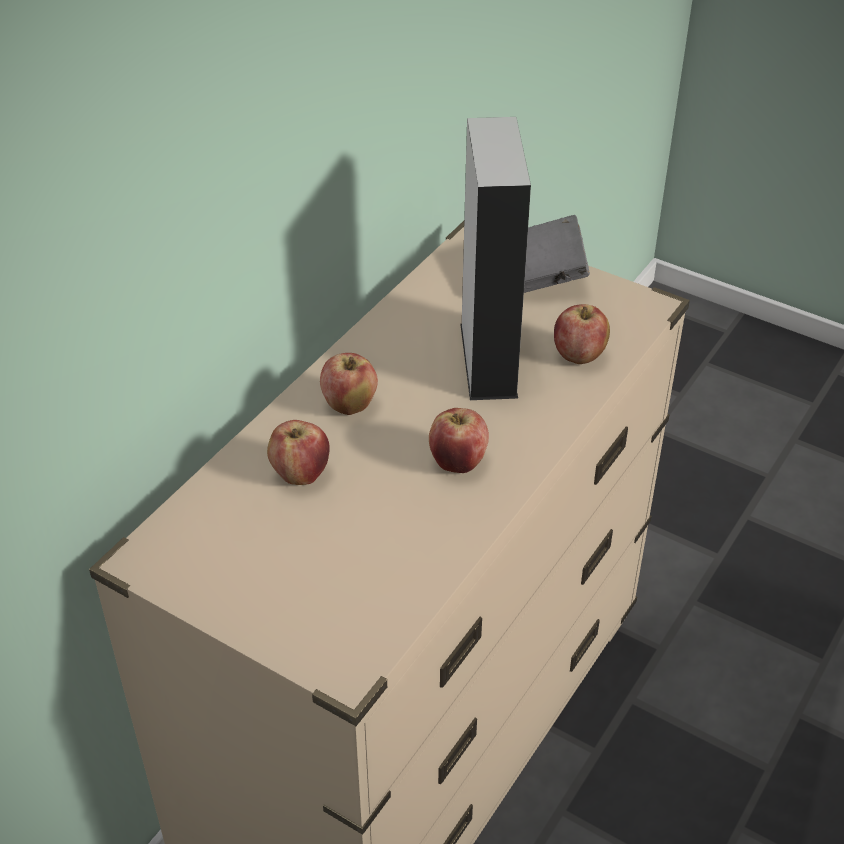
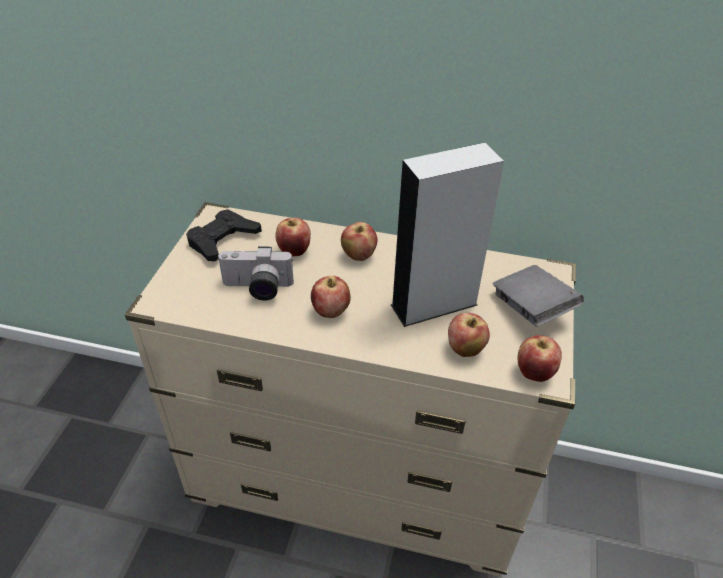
camera: 70 degrees right, 0 degrees up
none -> black game controller [186,209,262,262]
none -> camera [217,247,294,301]
none -> apple [517,335,562,382]

